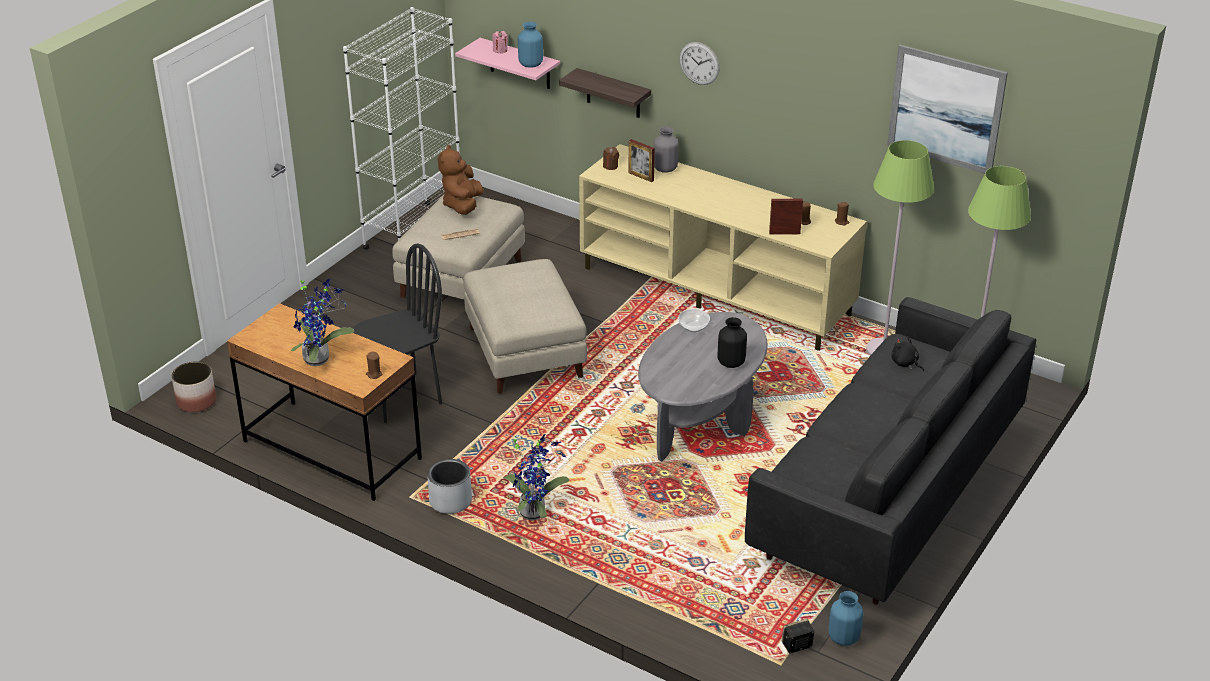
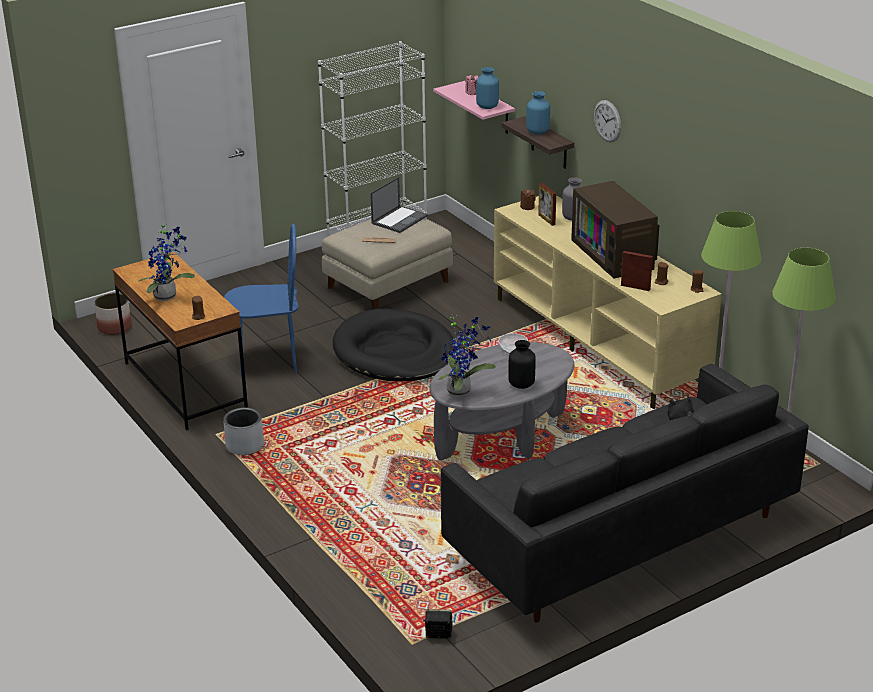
camera: 25 degrees right, 5 degrees down
black chair [353,243,442,423] -> blue chair [224,224,298,377]
brown plush toy [438,145,484,215] -> laptop [370,177,428,233]
beige ottoman [463,259,587,393] -> black dog bed [333,309,455,381]
potted plant [504,434,569,521] -> potted plant moved to [438,317,496,397]
blue vase [828,591,863,646] -> blue vase moved to [526,91,550,135]
picture [887,45,1008,174] -> none
none -> television [571,181,659,279]

